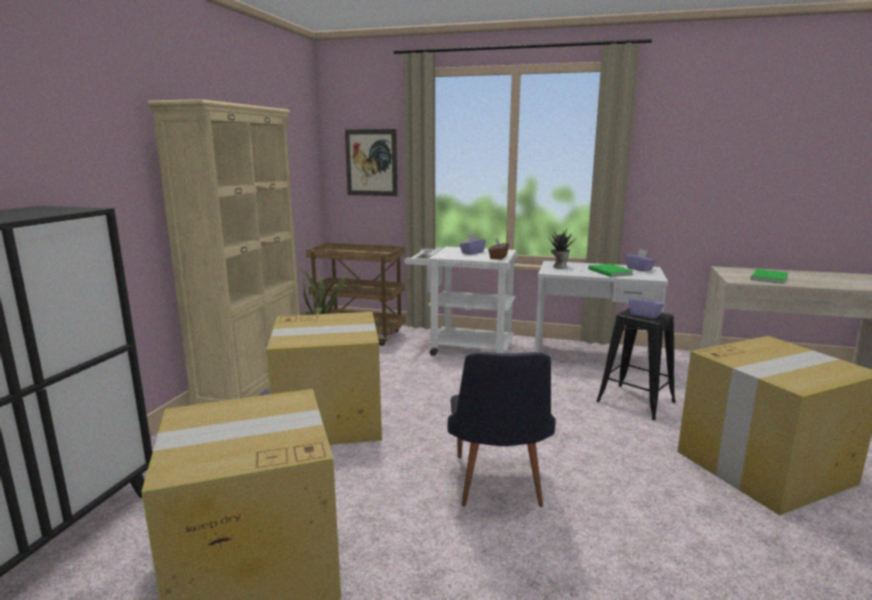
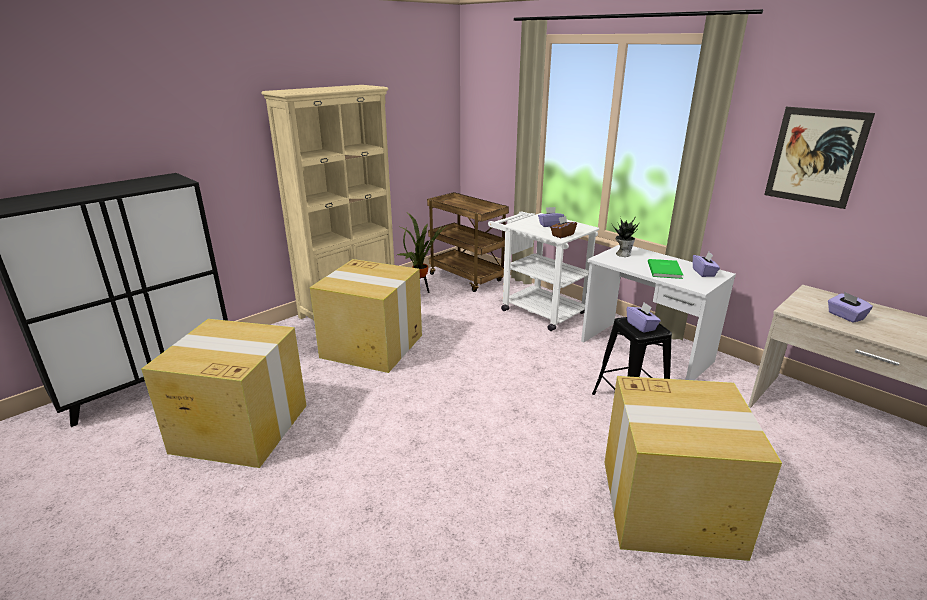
camera: 30 degrees right, 10 degrees up
picture [345,129,398,196] -> picture moved to [764,107,875,209]
black chair [448,352,556,507] -> none
green book [751,269,788,284] -> purple tissue box [828,292,873,323]

